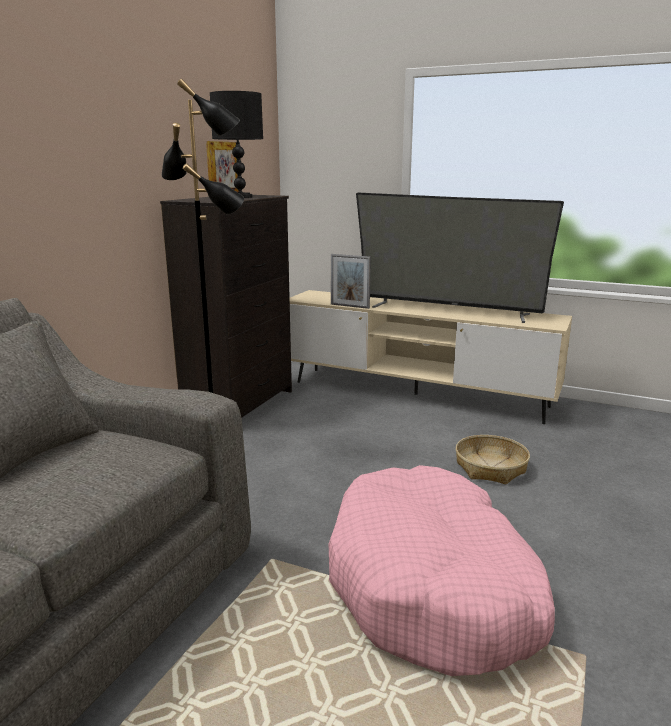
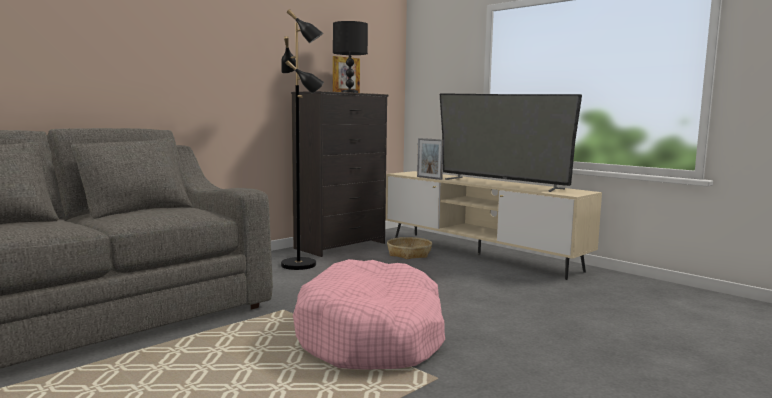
camera: 20 degrees right, 10 degrees down
basket [456,435,530,484] -> basket moved to [387,237,432,259]

